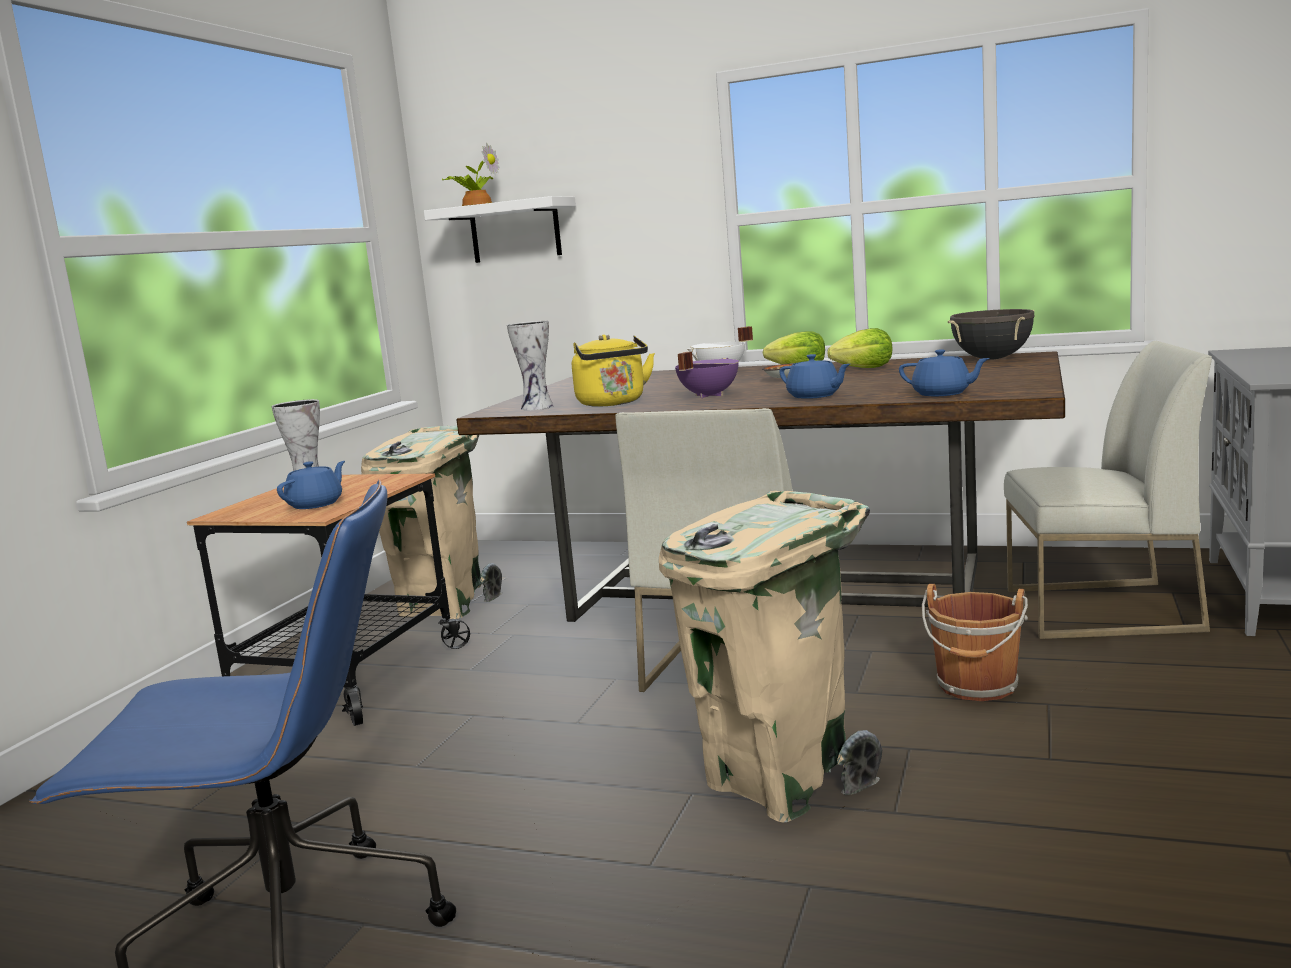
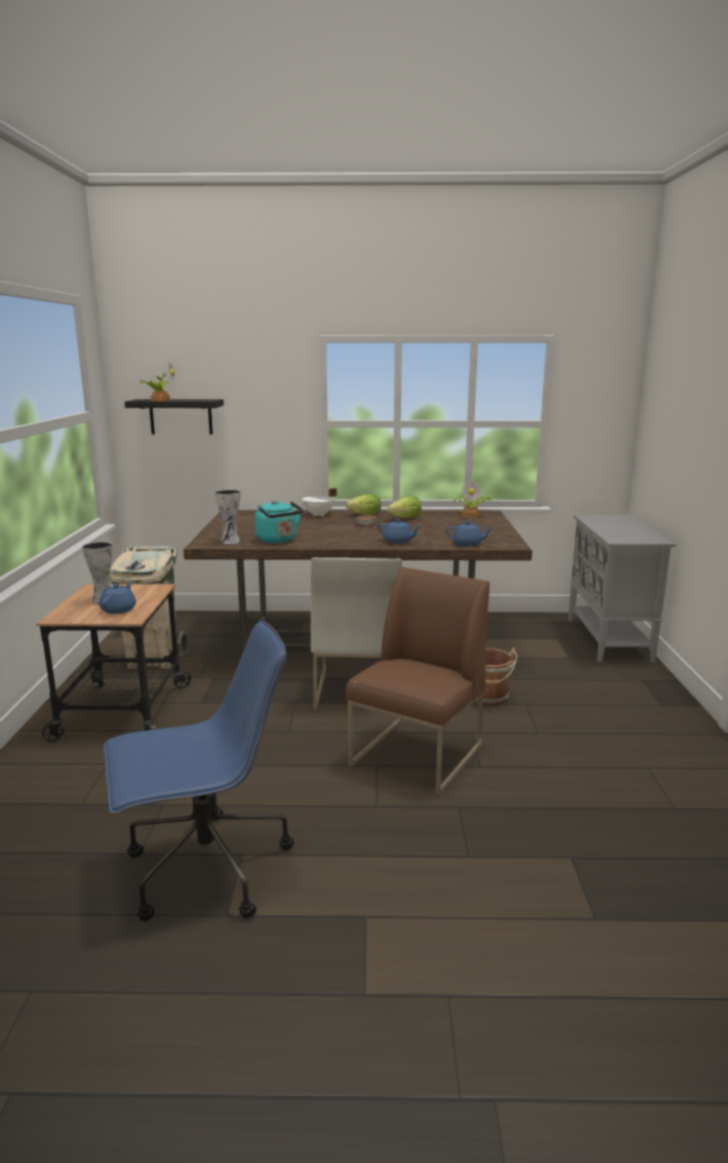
camera: 20 degrees left, 5 degrees up
white shelf [424,196,576,263] -> black shelf [124,399,224,435]
yellow kettle [572,334,655,407] -> turquoise kettle [255,500,303,543]
beige trash can [659,491,882,822] -> brown chair [346,567,490,796]
purple cooking pot [675,352,739,398] -> none
black cooking pot [948,309,1035,360] -> potted plant [453,481,493,517]
white chair [1004,341,1212,639] -> none

